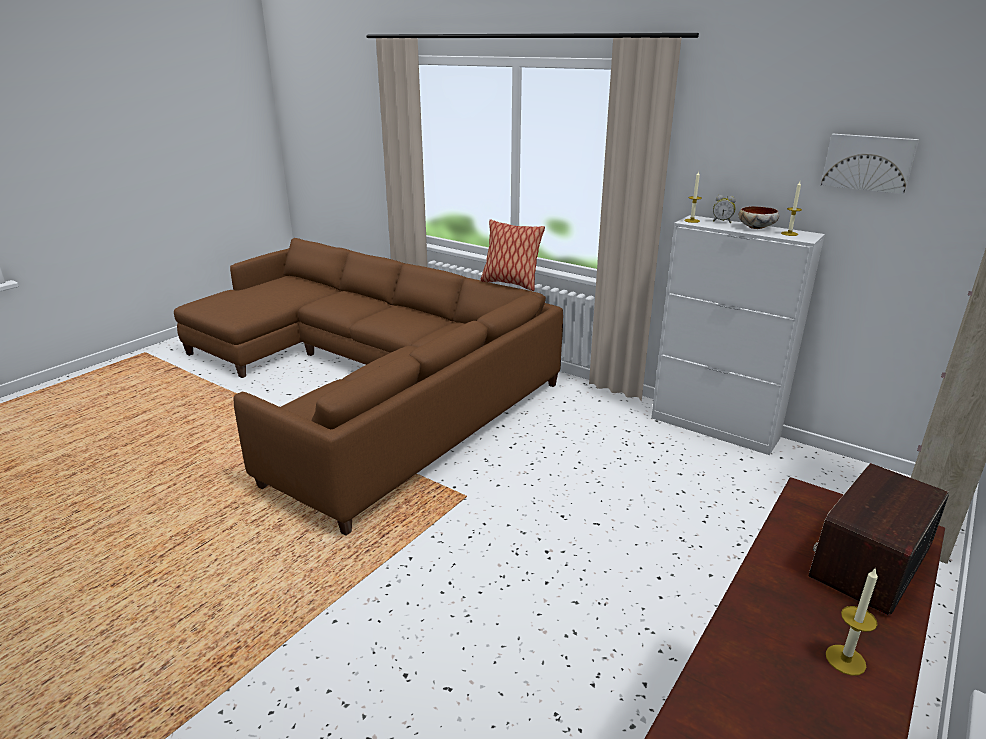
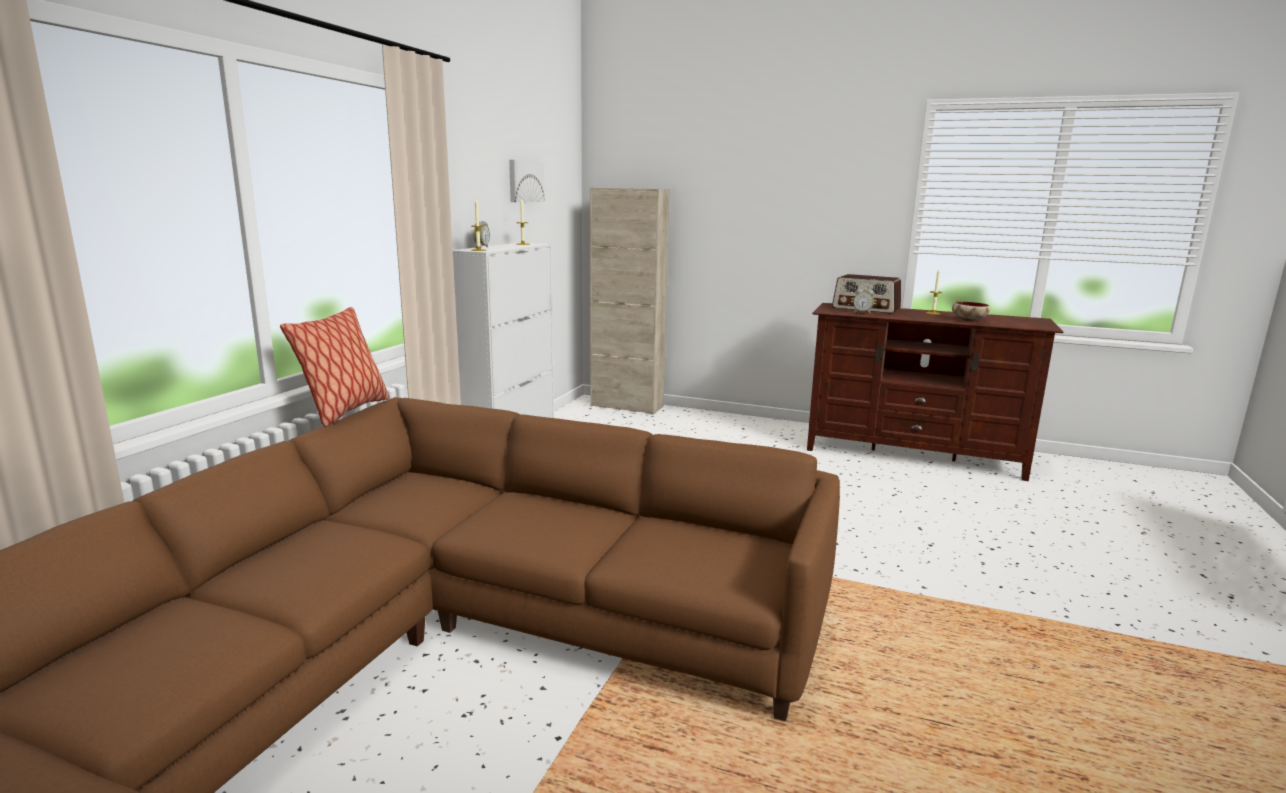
camera: 105 degrees left, 10 degrees down
bowl [739,206,779,229] -> bowl moved to [952,301,990,322]
none -> alarm clock [853,289,874,314]

